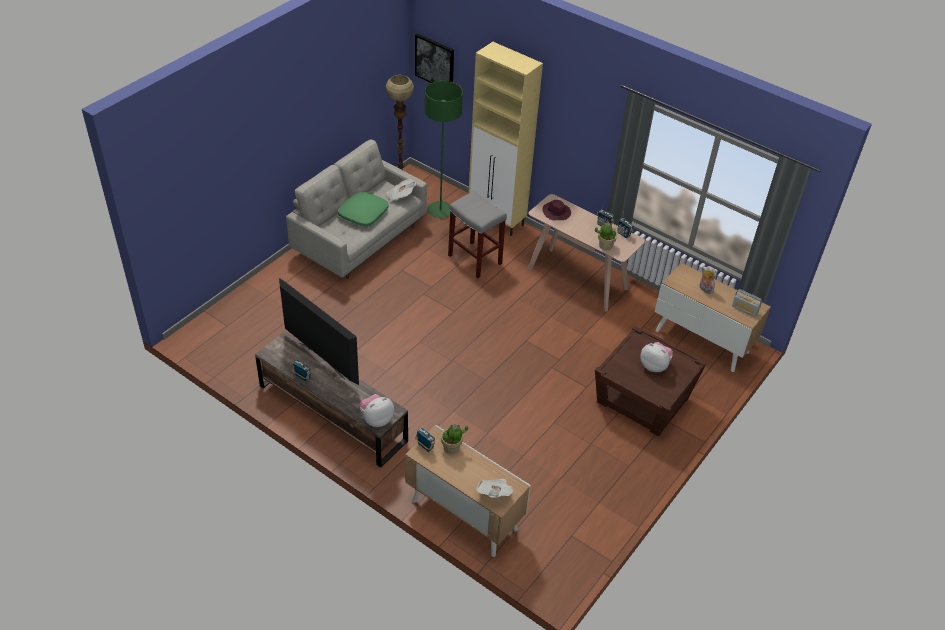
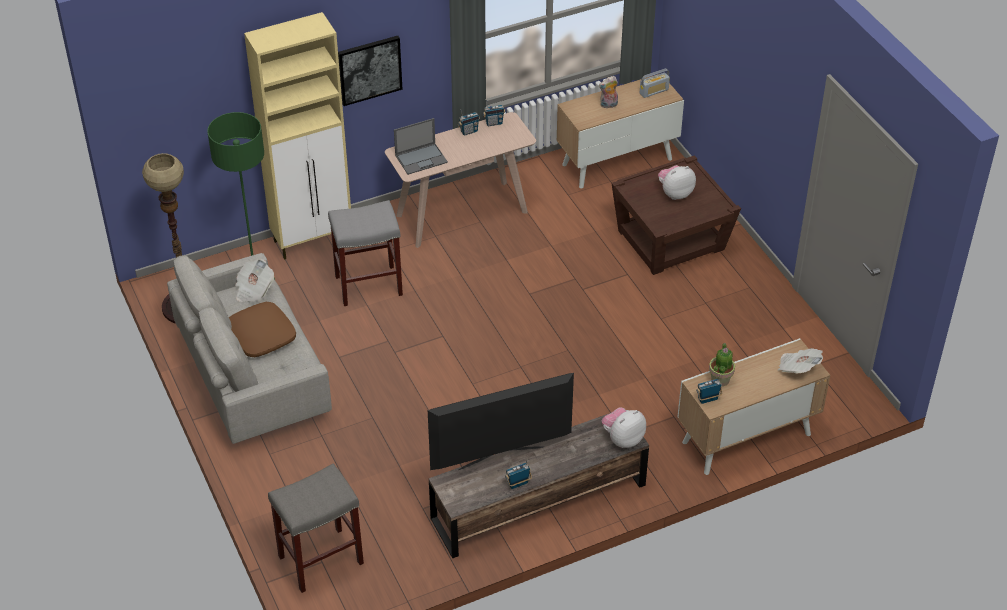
camera: 60 degrees left, 0 degrees up
green pillow [338,191,388,226] -> brown pillow [229,302,296,357]
plush toy [359,394,394,427] -> plush toy turned 60 degrees clockwise [602,407,646,448]
picture [415,34,454,83] -> picture moved to [338,36,403,106]
purple hat [542,200,571,220] -> laptop [394,118,448,175]
potted plant [595,222,617,250] -> none
none -> grey stool [268,464,364,593]

